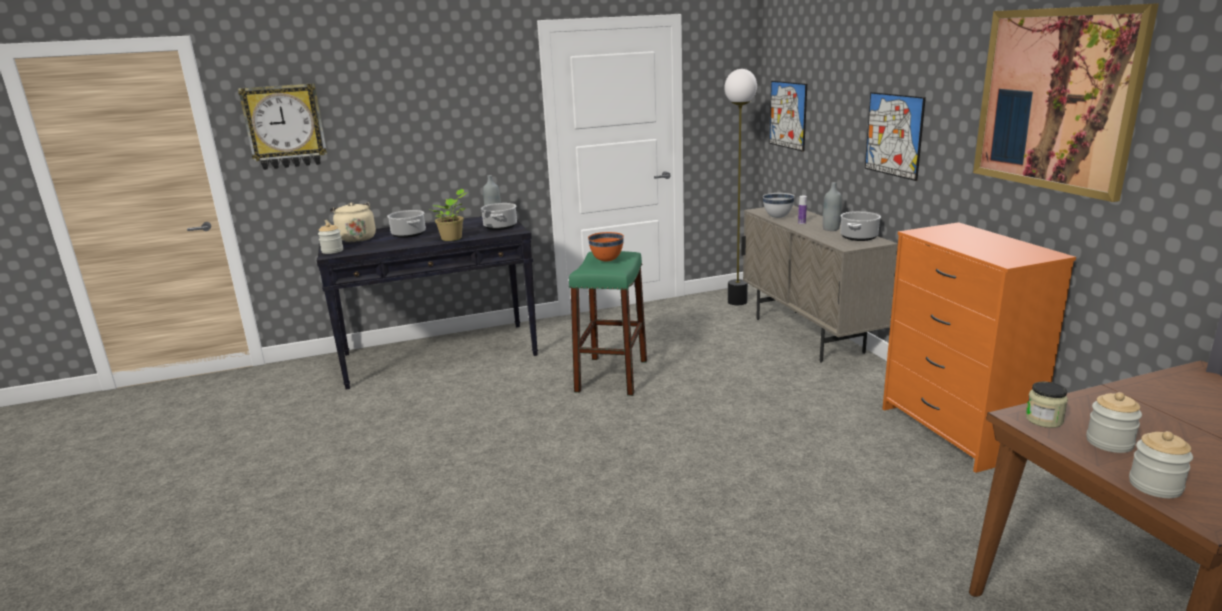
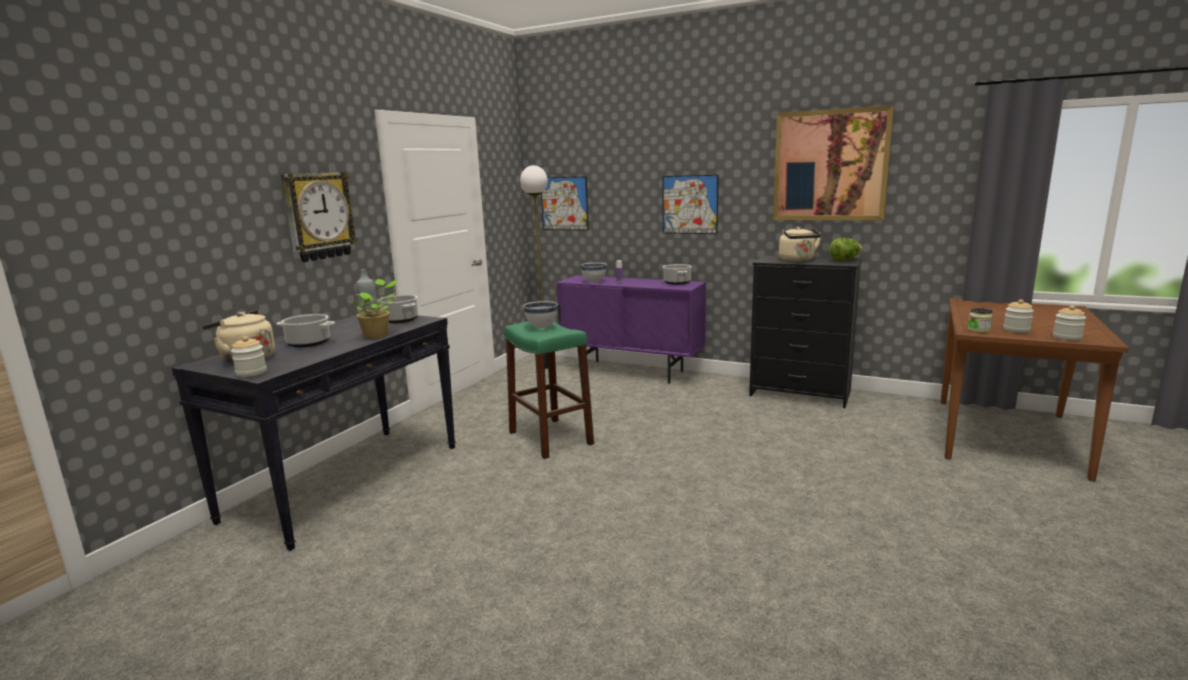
camera: 45 degrees left, 5 degrees down
wall clock [238,83,327,170] -> wall clock moved to [281,172,358,262]
orange bowl [588,232,624,262] -> white bowl [523,301,557,328]
beige cabinet [741,206,898,362] -> purple cabinet [556,275,706,384]
grey bottle [823,182,842,231] -> none
orange dresser [882,222,1076,473] -> black dresser [749,255,862,408]
none -> beige kettle [779,227,821,262]
none -> lettuce [829,238,862,262]

